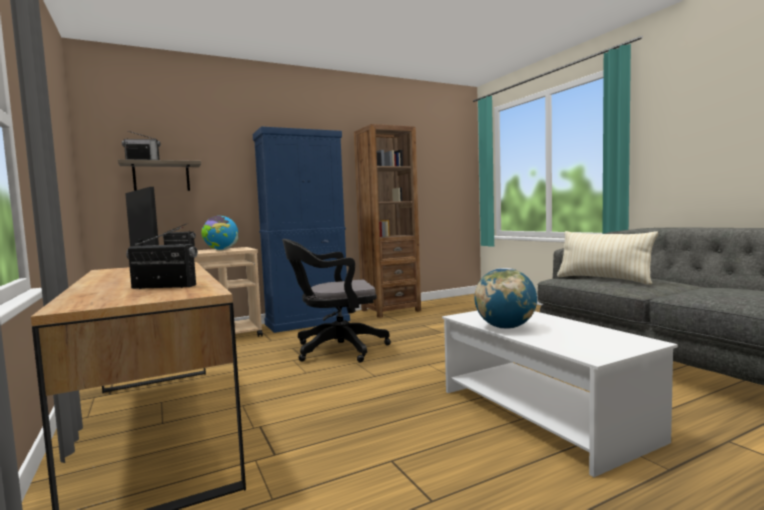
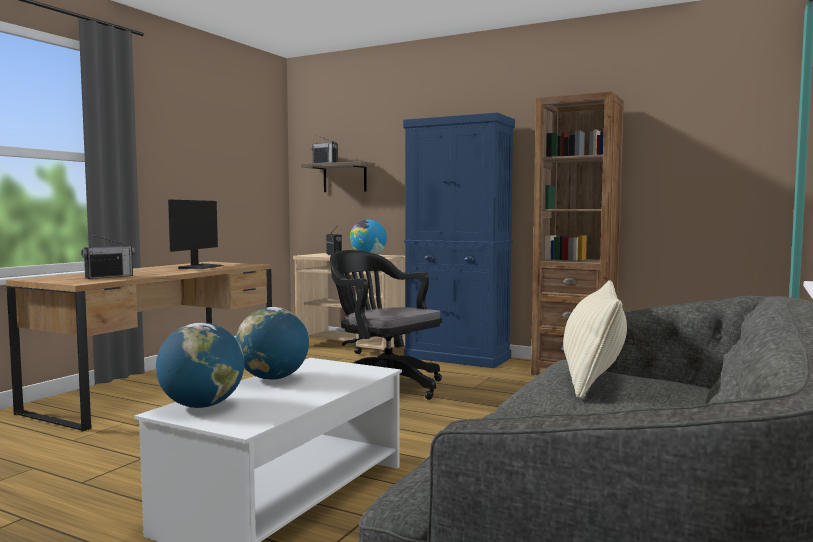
camera: 55 degrees right, 0 degrees up
radio [126,227,198,289] -> radio turned 75 degrees clockwise [81,234,135,279]
none -> globe [156,323,244,408]

